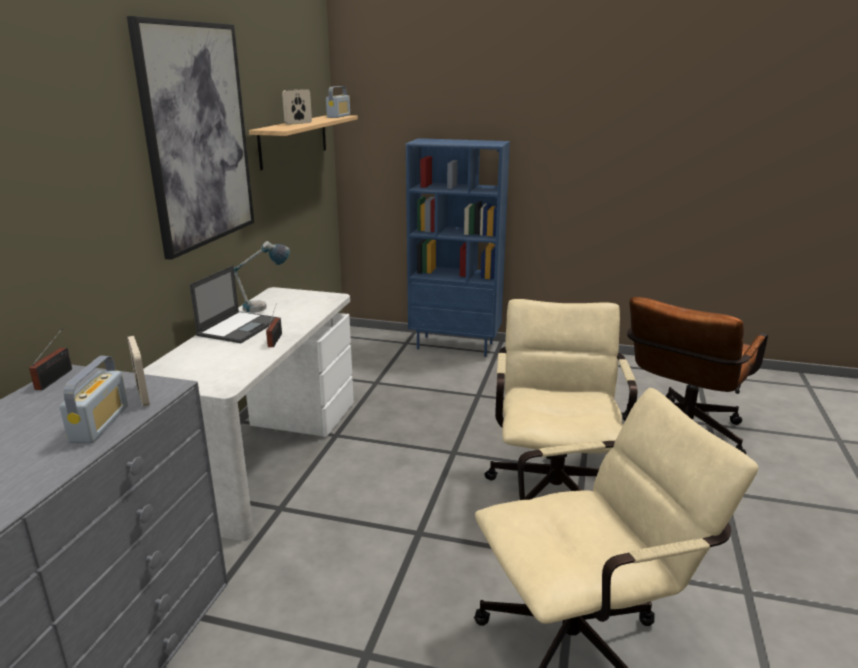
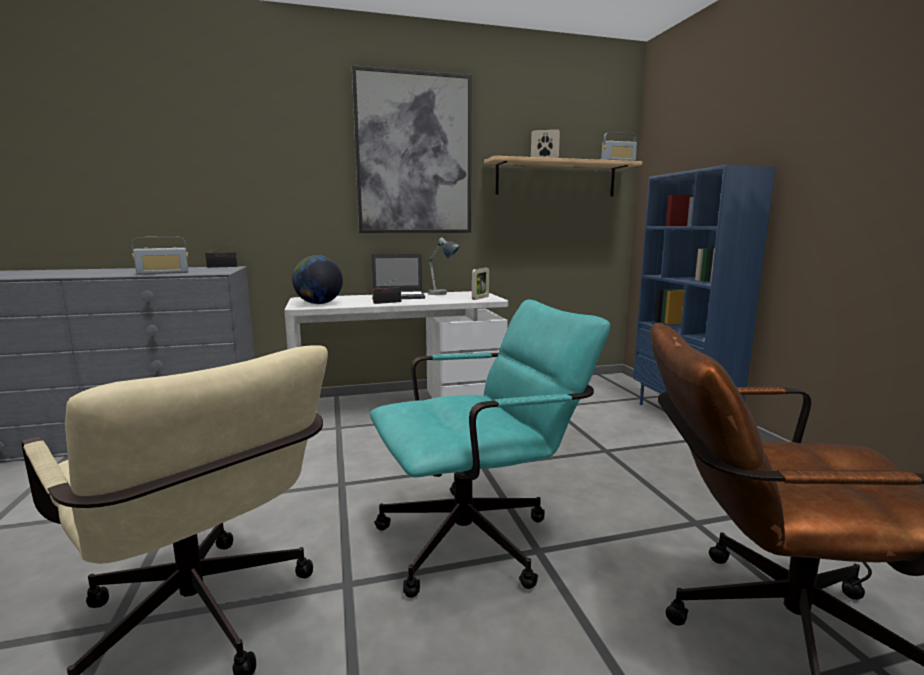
camera: 60 degrees right, 10 degrees down
picture frame [127,336,150,407] -> picture frame moved to [472,268,489,300]
beige office chair [484,299,637,500] -> turquoise office chair [370,299,610,598]
none -> globe [292,255,343,304]

